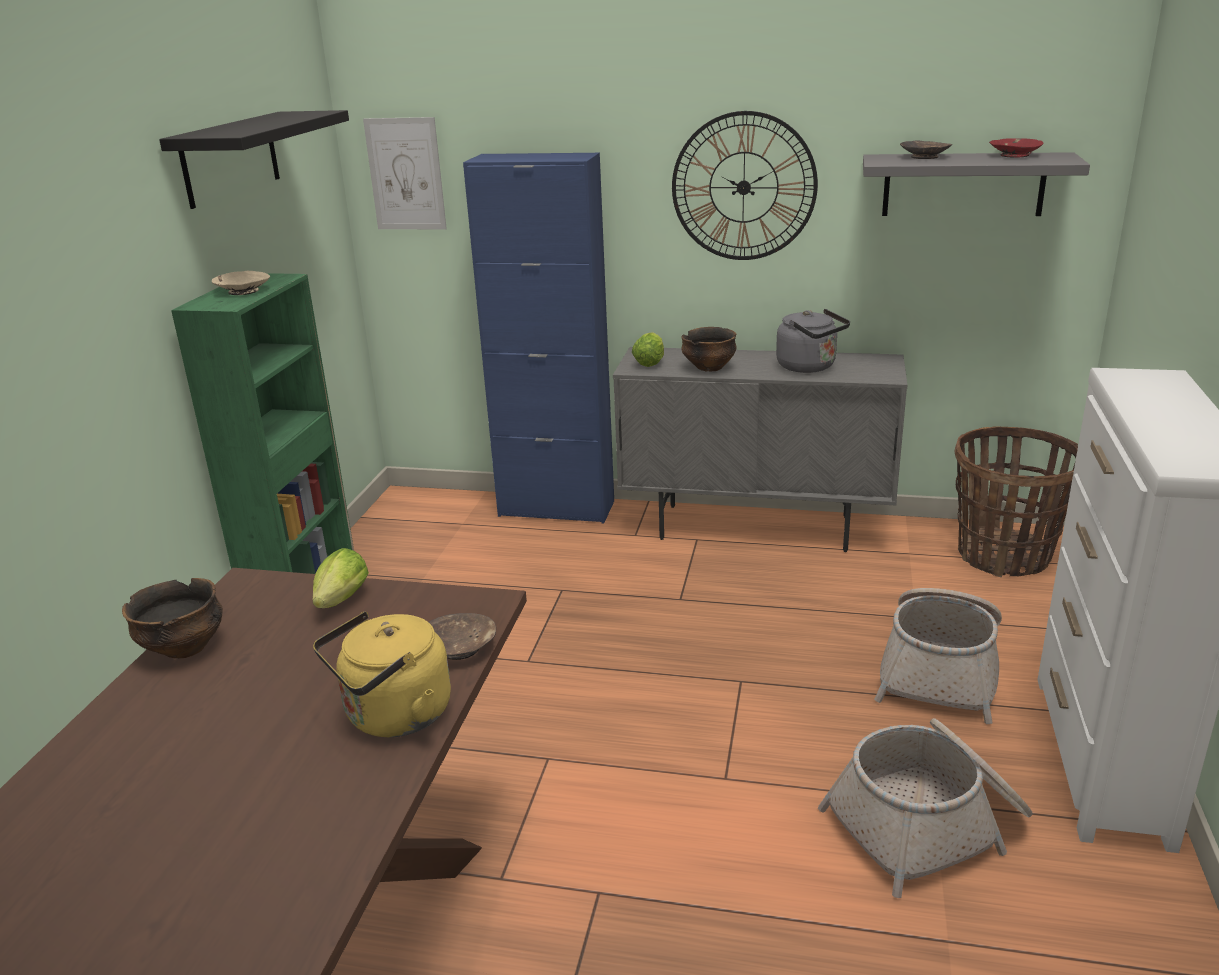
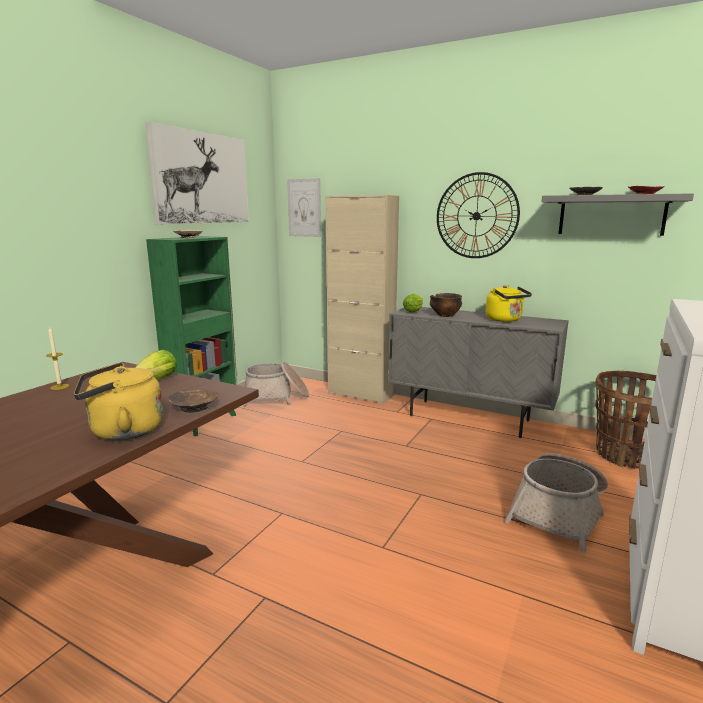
camera: 15 degrees right, 10 degrees down
bowl [122,578,223,658] -> candle [46,326,69,390]
black shelf [159,110,349,209] -> picture [145,122,249,224]
blue cabinet [463,152,614,524] -> beige cabinet [325,195,399,404]
grey kettle [776,309,850,373] -> yellow kettle [486,285,532,322]
basket [818,718,1032,898] -> basket moved to [243,362,309,406]

